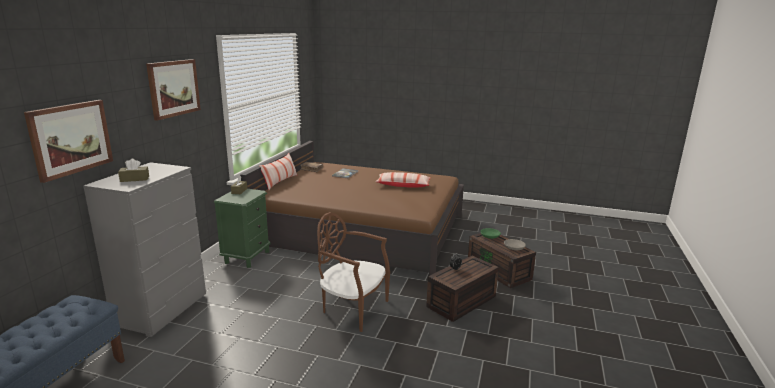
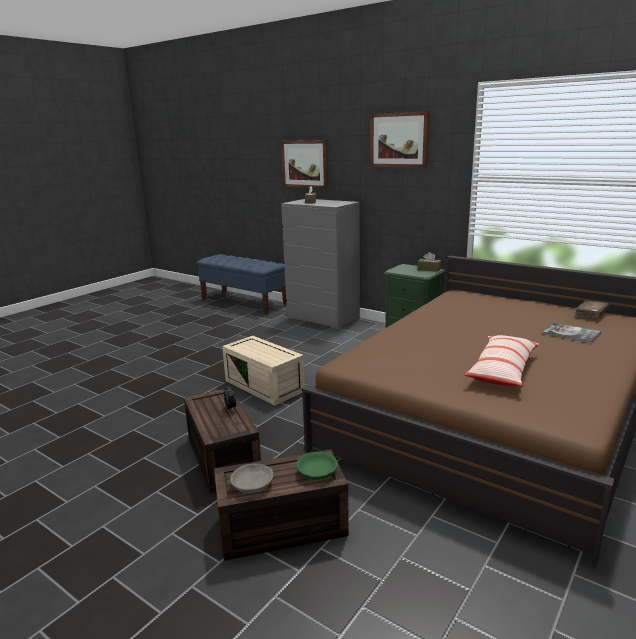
camera: 110 degrees right, 0 degrees up
pillow [259,153,297,190] -> none
brown chair [317,212,390,332] -> beige storage box [222,336,305,406]

